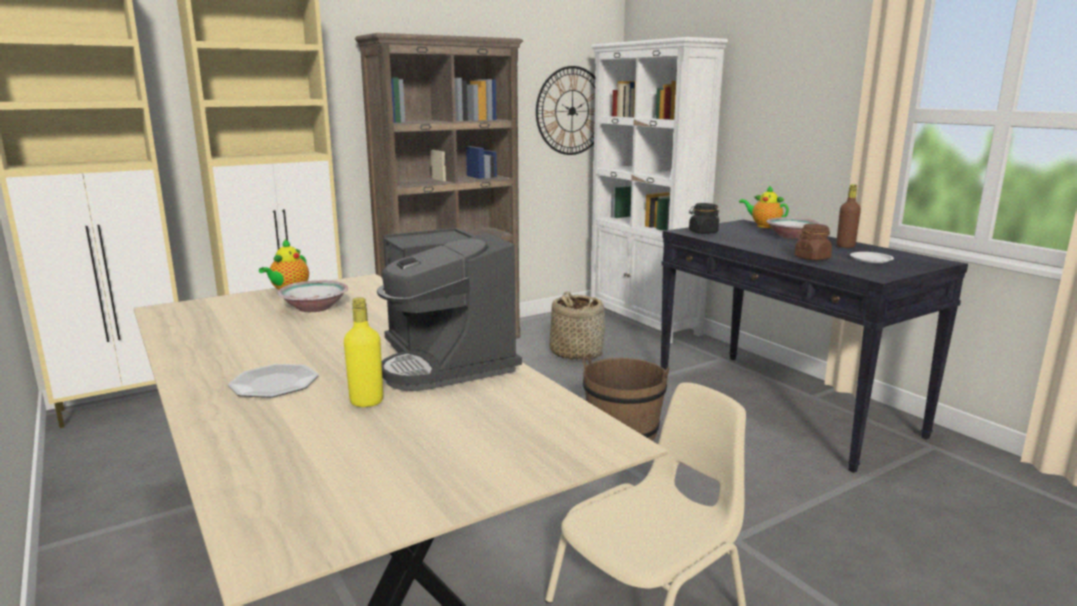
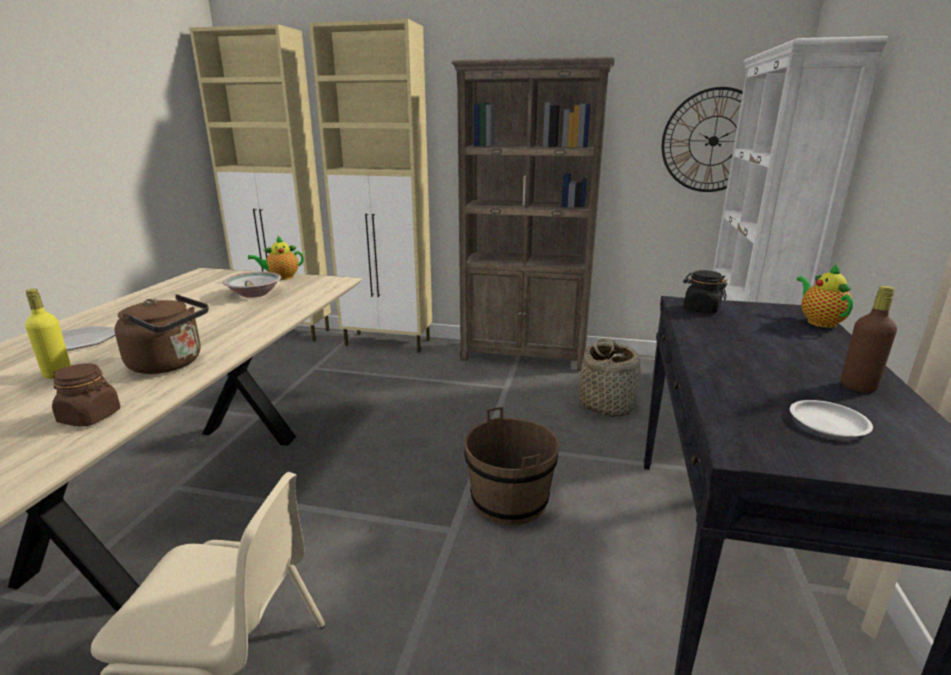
camera: 45 degrees right, 5 degrees up
coffee machine [377,228,522,391] -> brown kettle [115,294,209,374]
bowl [766,217,821,239] -> none
brown jar [794,224,832,260] -> brown jar moved to [52,363,120,427]

